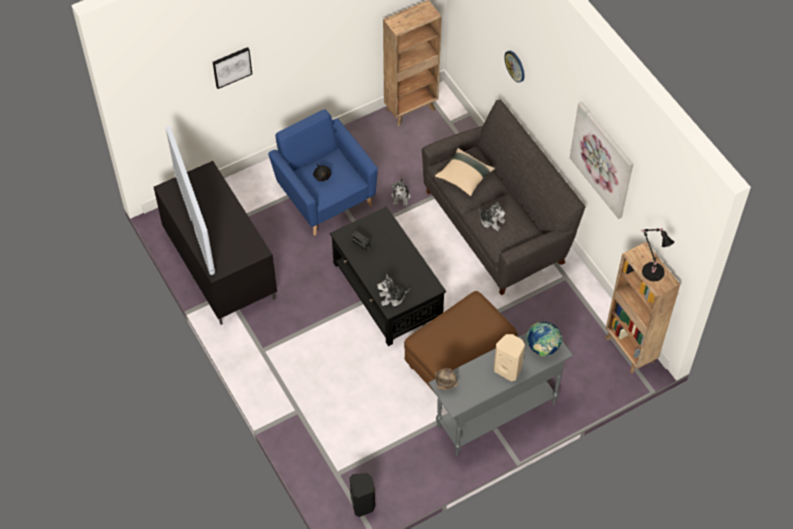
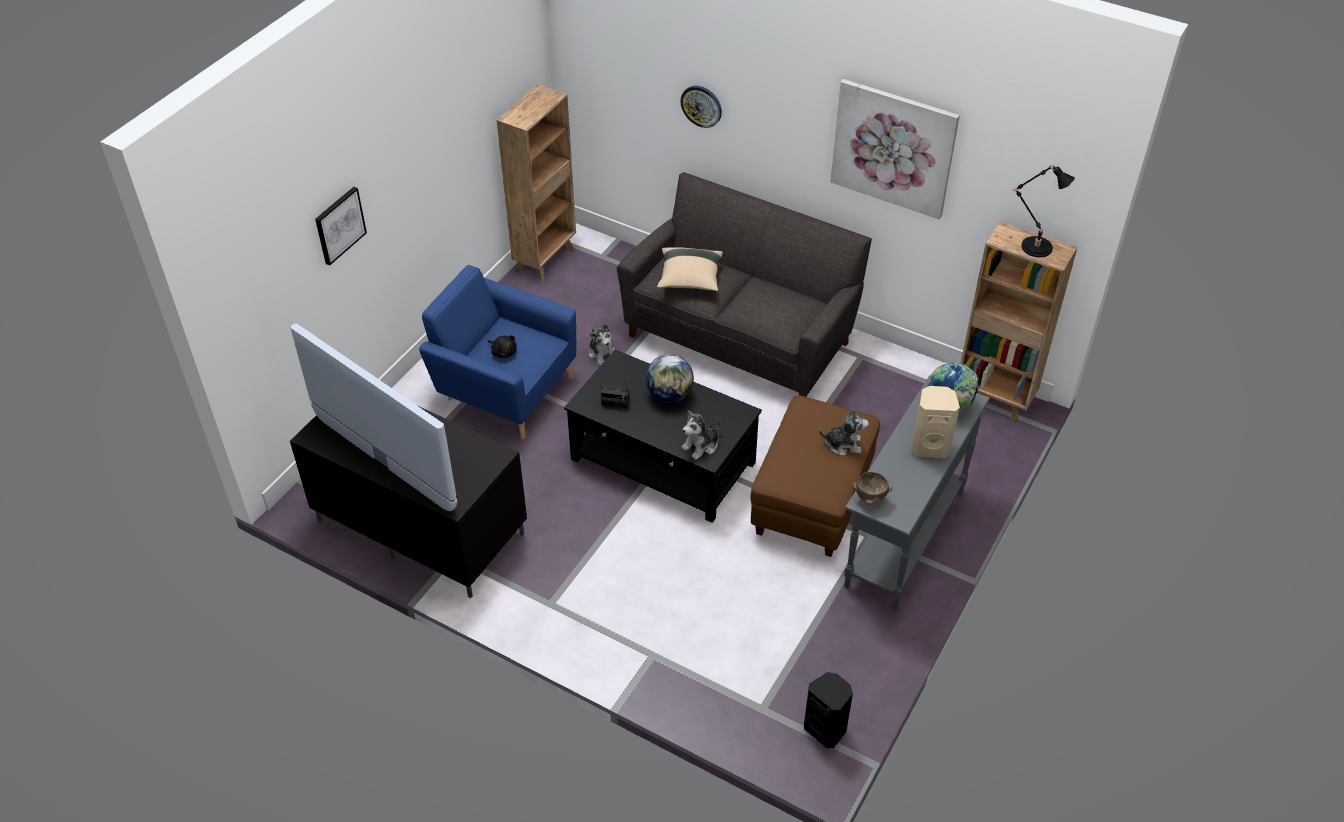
camera: 30 degrees left, 10 degrees down
plush toy [478,202,506,231] -> plush toy moved to [819,409,869,456]
none -> globe [646,354,694,403]

